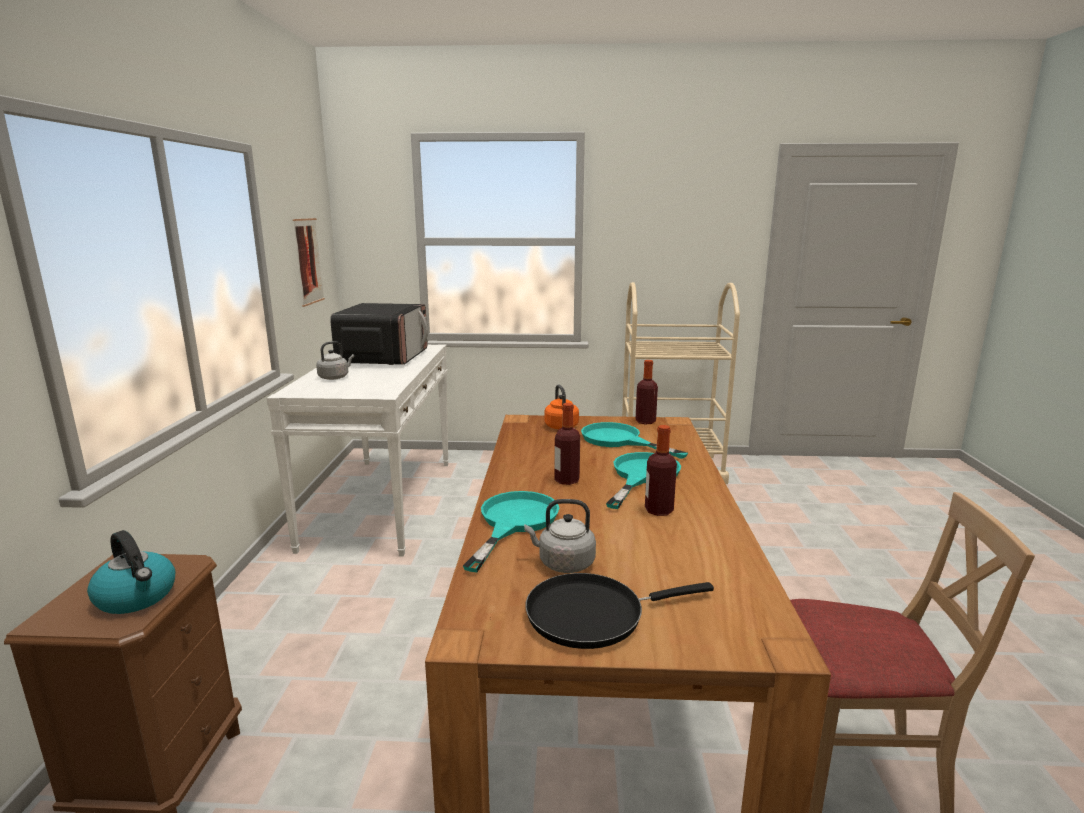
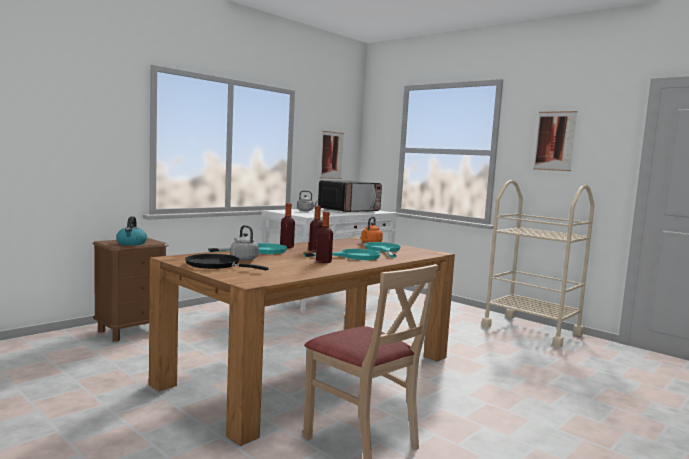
camera: 40 degrees right, 10 degrees down
bottle [635,360,658,424] -> bottle moved to [280,203,295,248]
none -> picture [533,111,578,171]

